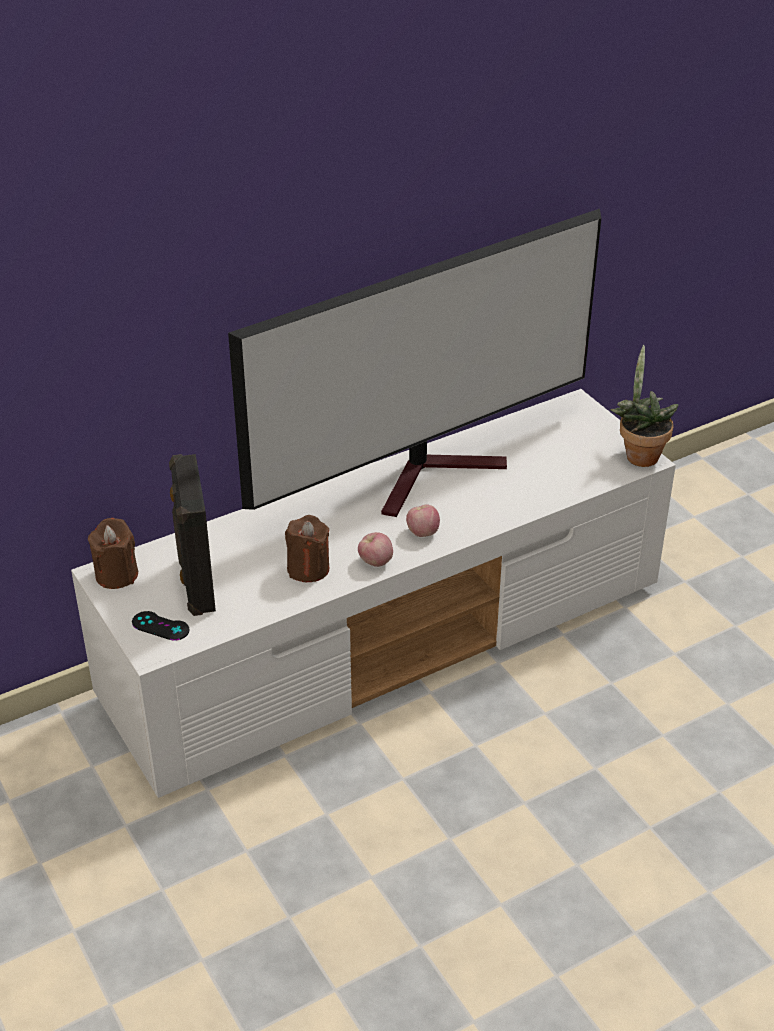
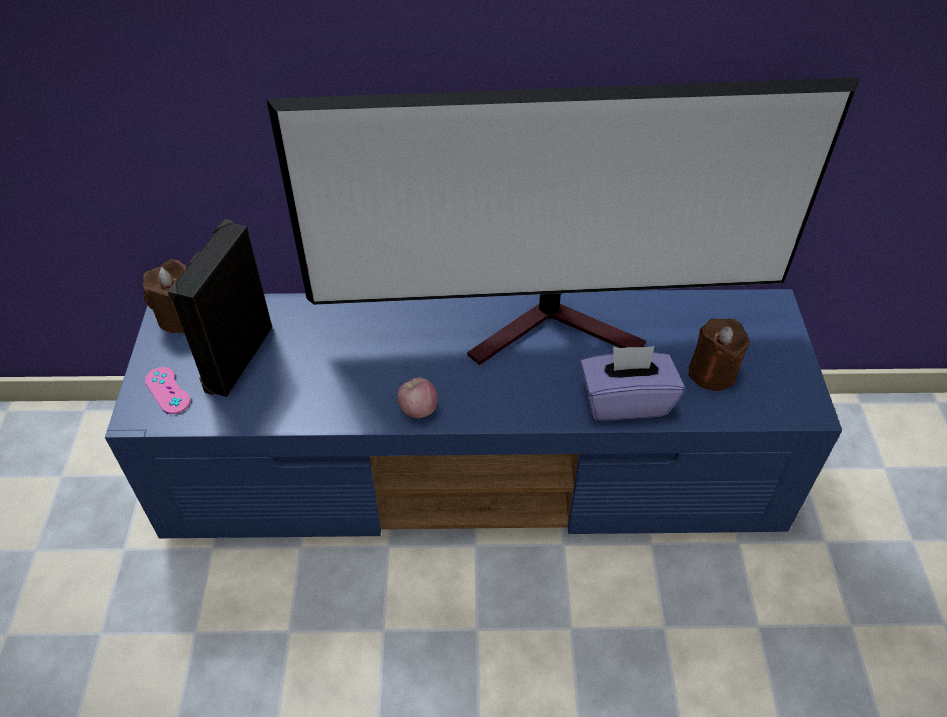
camera: 30 degrees right, 10 degrees up
white tv stand [71,389,676,798] -> blue tv stand [105,289,842,538]
black game controller [132,611,189,641] -> pink game controller [145,367,190,414]
brown candle [285,515,329,582] -> brown candle moved to [688,318,750,391]
apple [406,504,440,537] -> none
potted plant [610,345,679,467] -> none
none -> purple tissue box [580,346,685,421]

